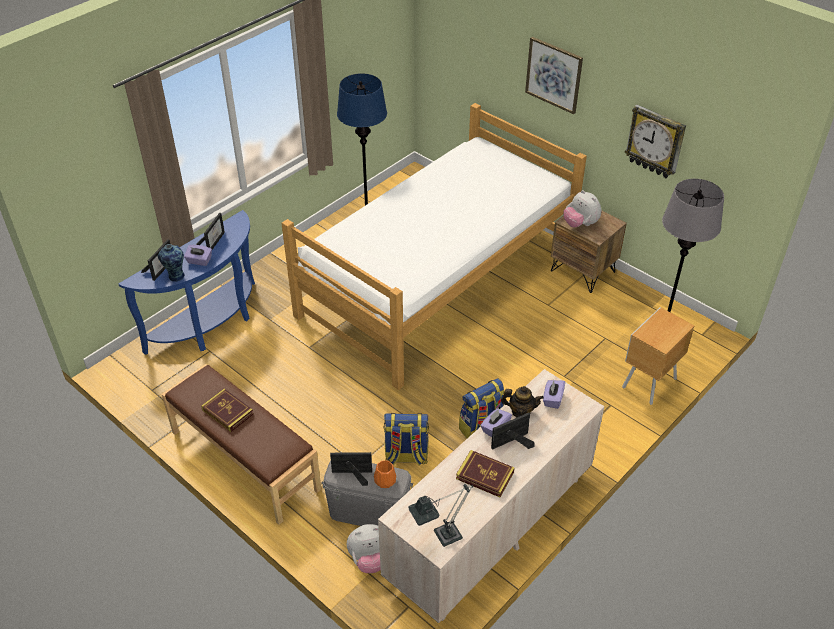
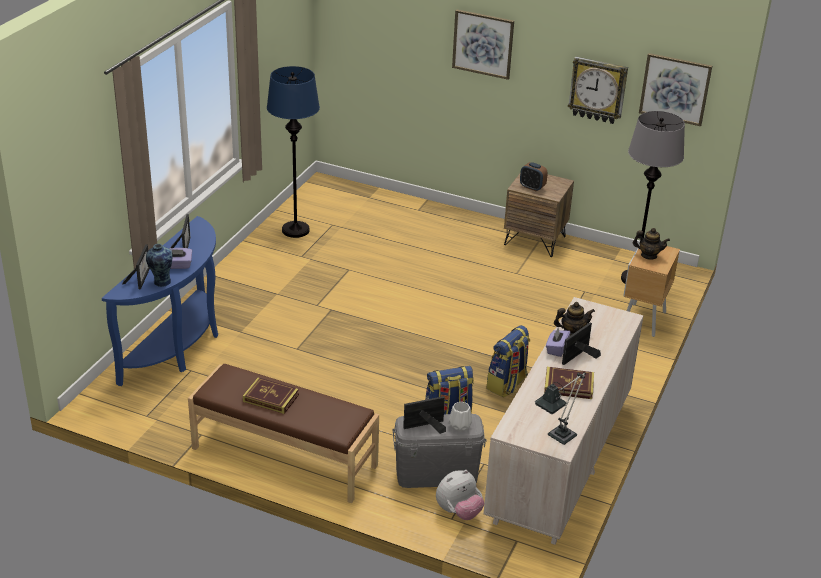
camera: 20 degrees left, 10 degrees down
bed [282,103,587,390] -> none
orange vase [374,461,396,488] -> white vase [449,402,472,431]
purple tissue box [543,380,565,409] -> none
plush toy [563,190,601,227] -> alarm clock [520,162,548,191]
none -> teapot [633,228,670,260]
none -> picture [639,53,712,126]

